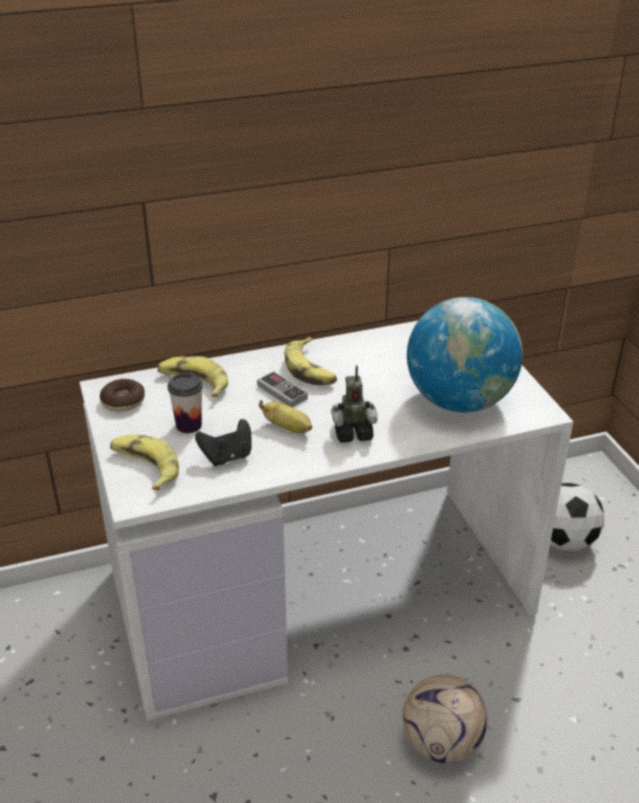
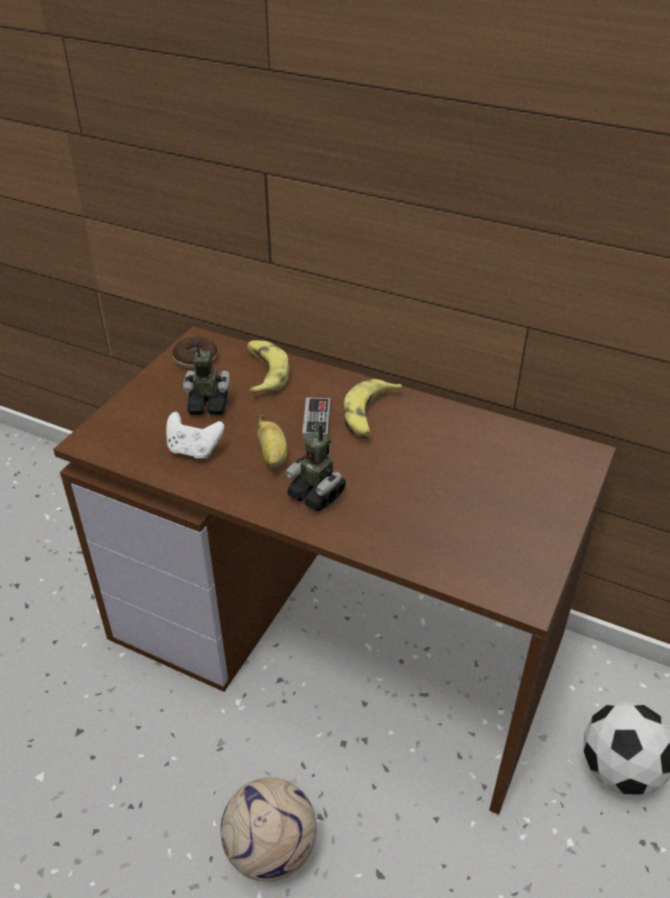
camera: 45 degrees right, 5 degrees up
white desk [80,321,573,721] -> brown desk [53,326,616,815]
banana [110,435,179,491] -> none
cup [168,373,203,433] -> toy robot [183,341,230,415]
black game controller [195,419,252,466] -> white game controller [166,412,224,459]
globe [407,297,523,412] -> none

